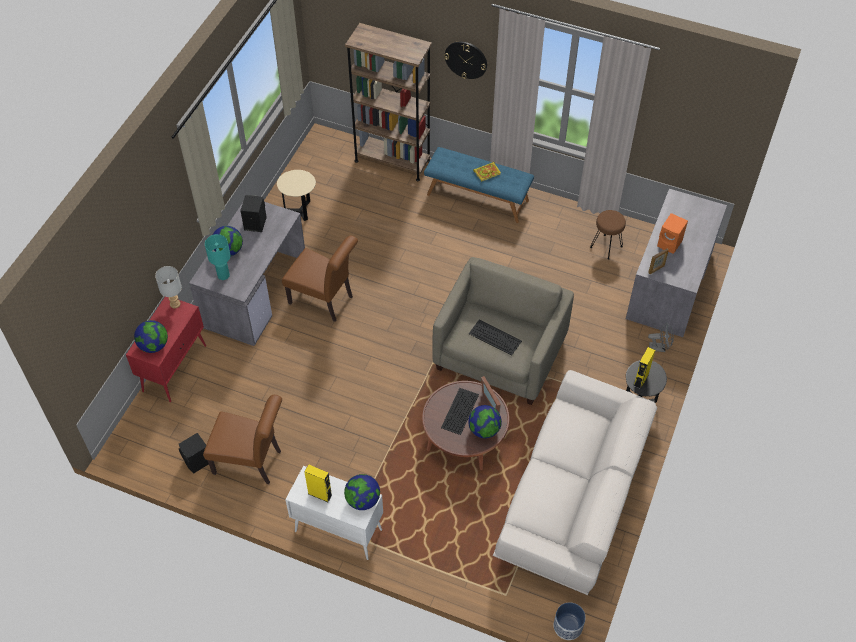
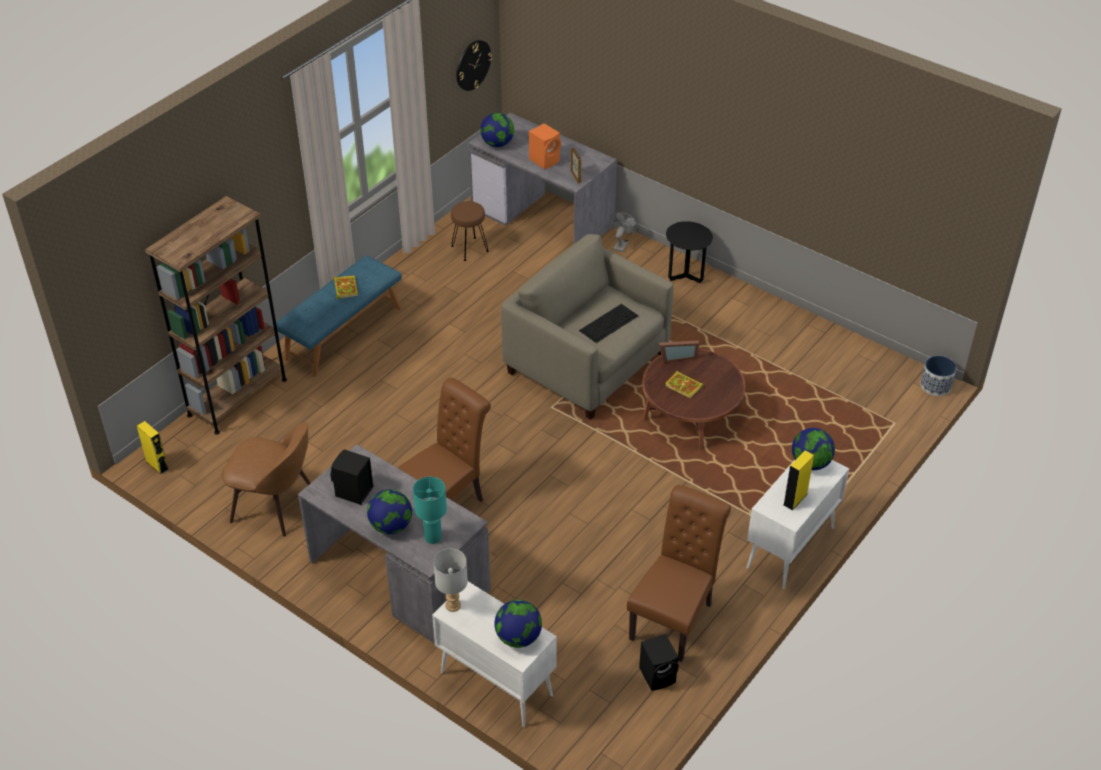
camera: 75 degrees left, 10 degrees down
red cabinet [126,297,206,402] -> white cabinet [432,582,557,727]
beige side table [277,170,316,221] -> brown chair [221,422,310,537]
keyboard [441,388,479,435] -> book [665,371,703,398]
wall clock [444,41,487,79] -> wall clock moved to [456,40,492,91]
globe [468,405,502,438] -> globe moved to [480,113,514,147]
white sofa [493,370,657,595] -> none
yellow speaker [633,347,655,389] -> yellow speaker moved to [137,421,169,475]

